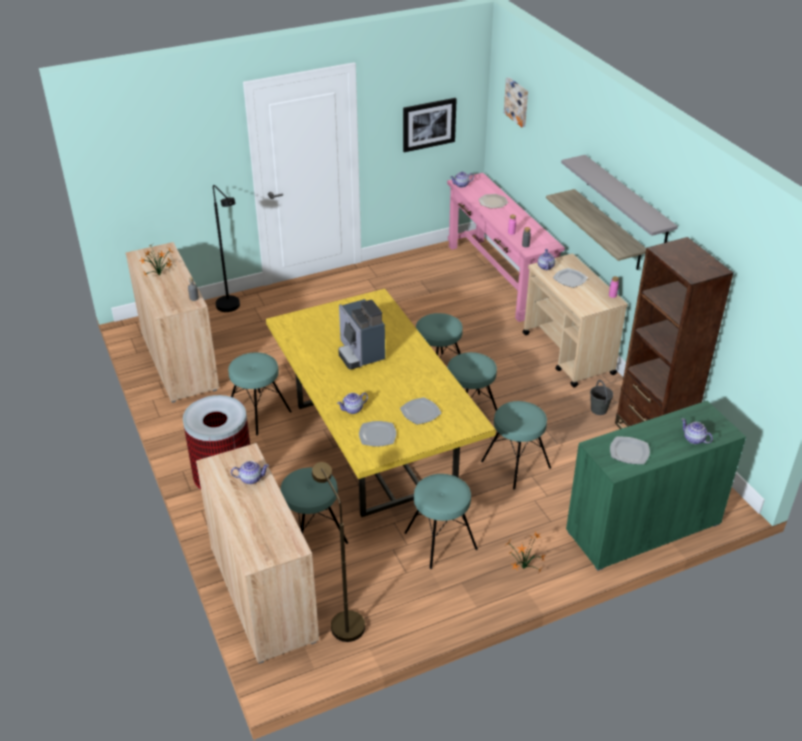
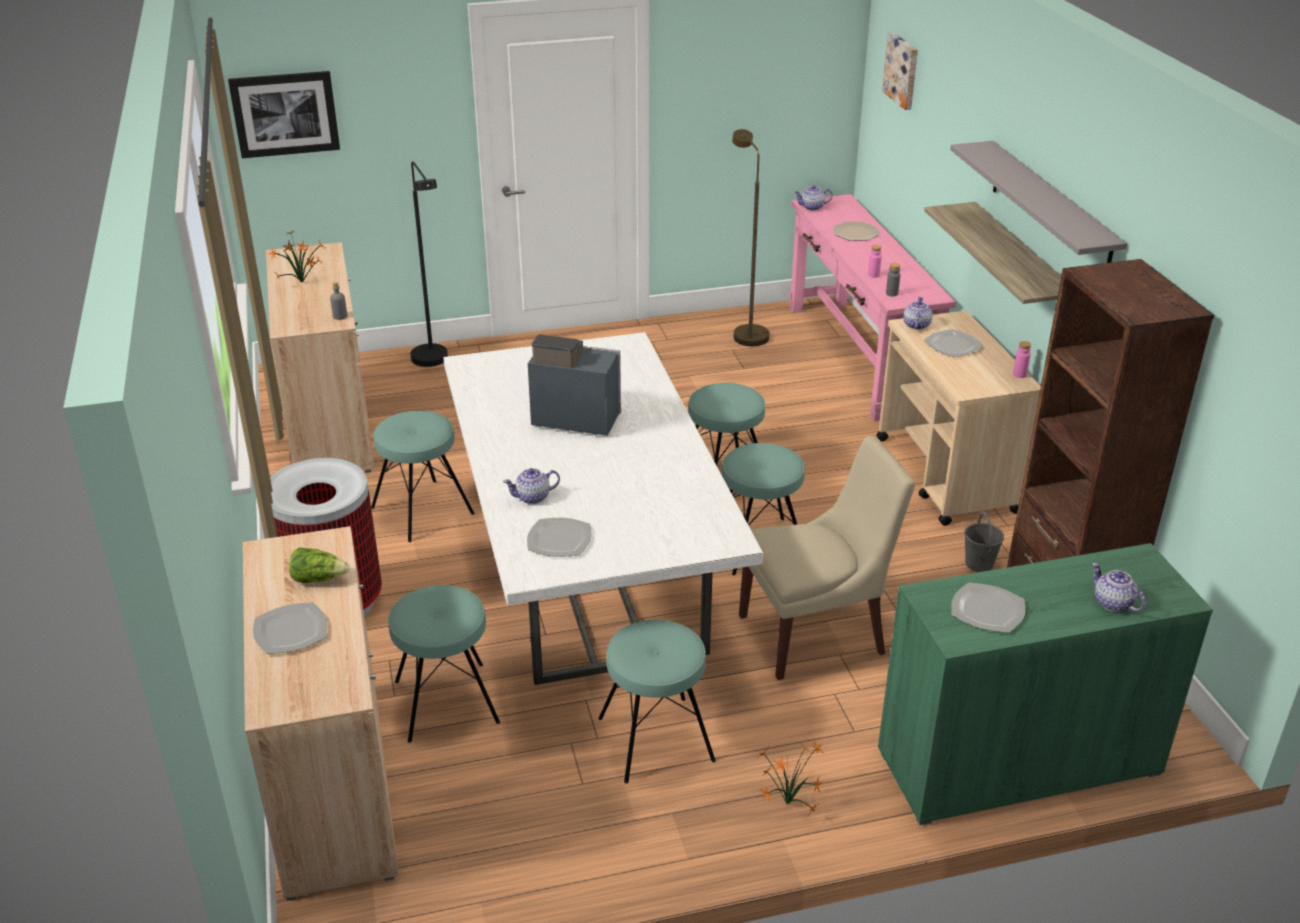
camera: 10 degrees right, 5 degrees down
teapot [231,461,269,484] -> lettuce [289,547,350,583]
yellow dining table [266,289,496,517] -> white dining table [444,332,763,685]
brown floor lamp [312,462,365,642] -> brown floor lamp moved to [732,129,769,346]
coffee machine [338,299,385,369] -> coffee machine turned 120 degrees clockwise [528,335,621,436]
plate [400,397,441,425] -> plate moved to [253,602,327,654]
picture [403,98,457,152] -> picture moved to [228,71,340,158]
turquoise stool [481,401,551,490] -> beige chair [739,435,915,680]

